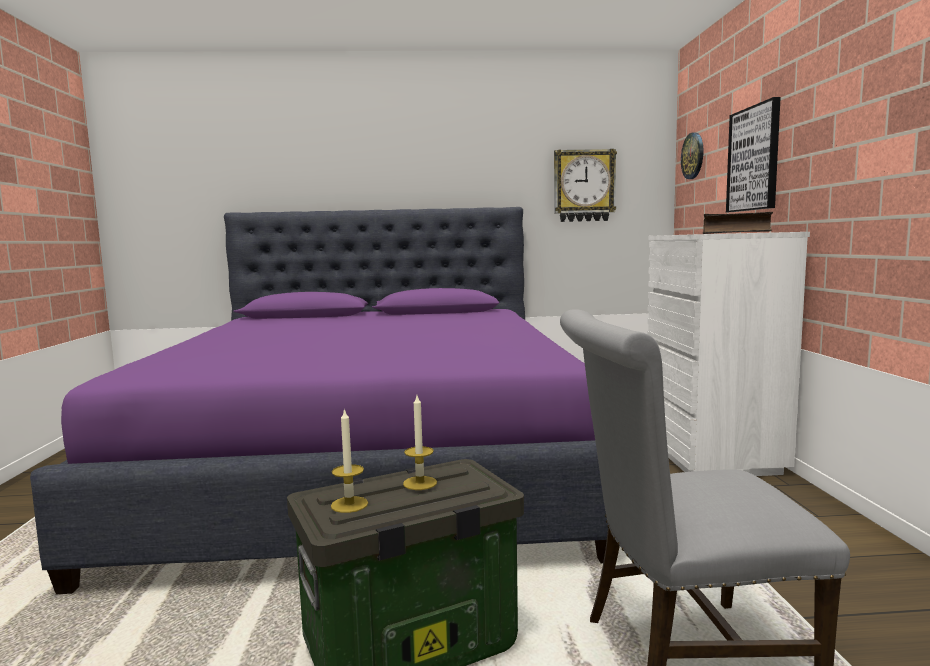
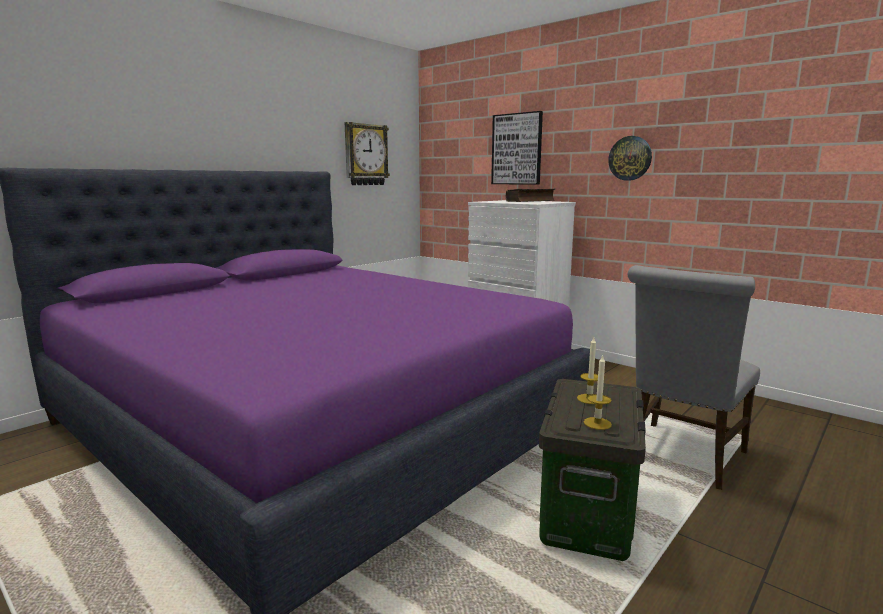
camera: 45 degrees left, 5 degrees up
wall clock [681,133,703,179] -> wall clock moved to [608,136,652,181]

